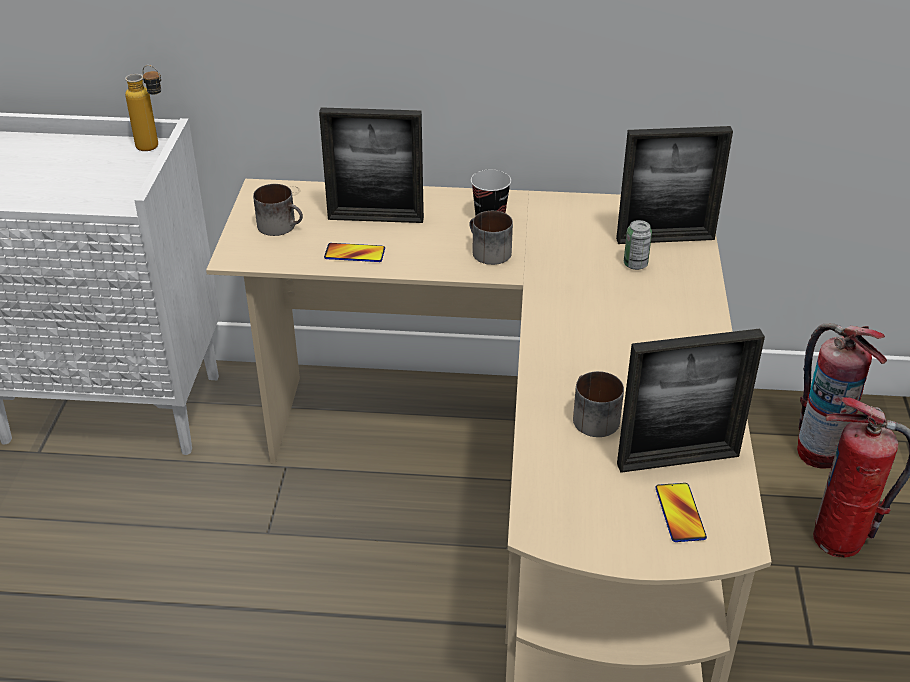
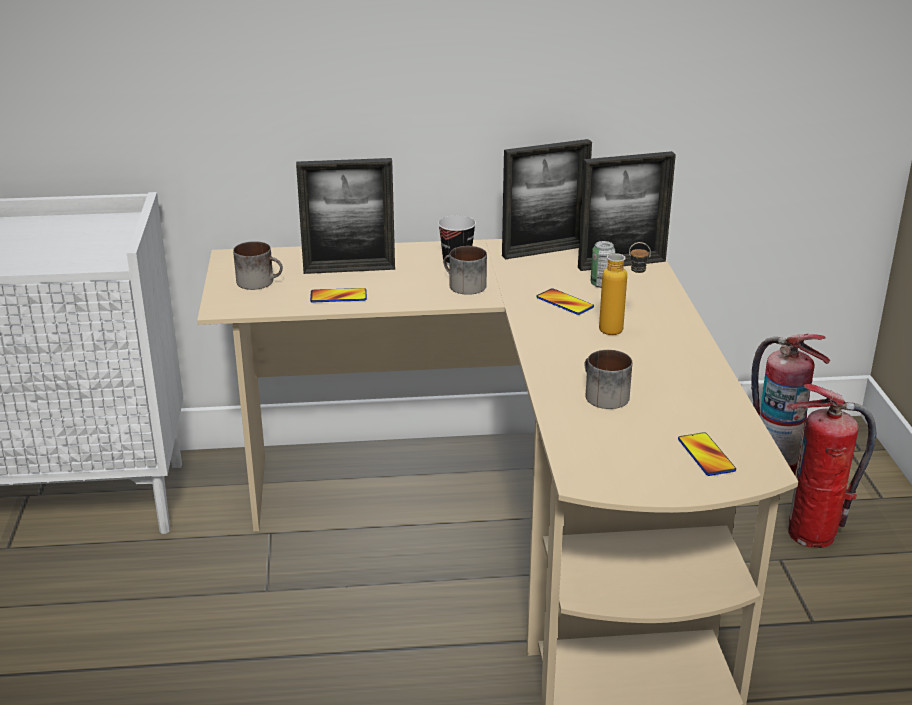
camera: 10 degrees left, 10 degrees down
bottle [125,65,161,151] -> bottle moved to [599,242,651,335]
picture frame [617,328,765,473] -> picture frame moved to [502,139,592,260]
none -> phone [536,288,594,315]

